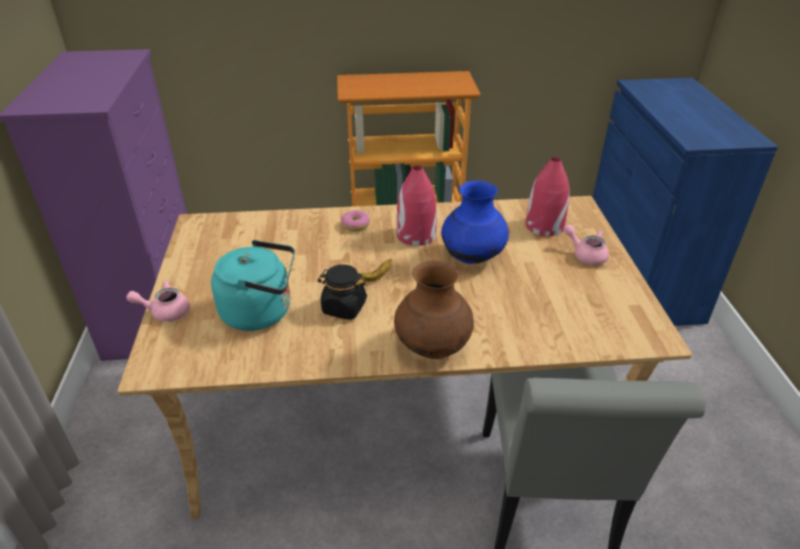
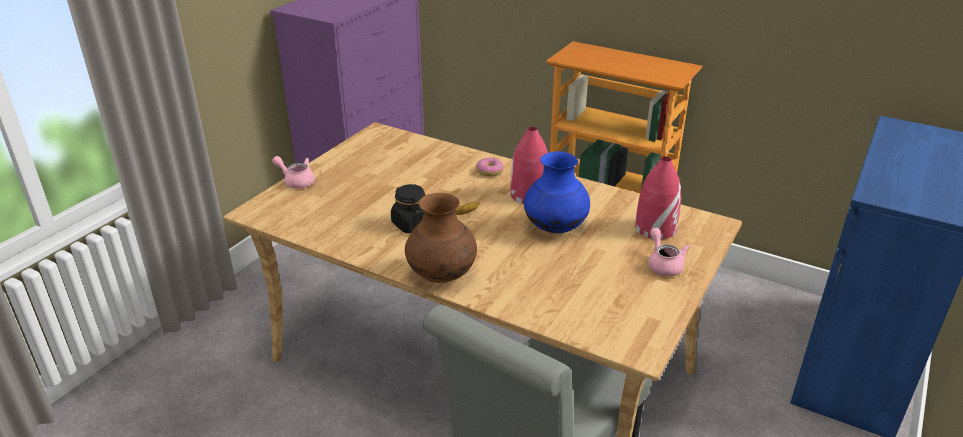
camera: 35 degrees right, 5 degrees down
turquoise kettle [211,240,295,331] -> none

